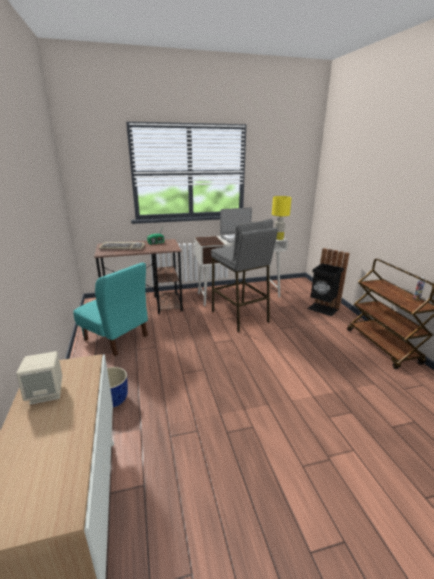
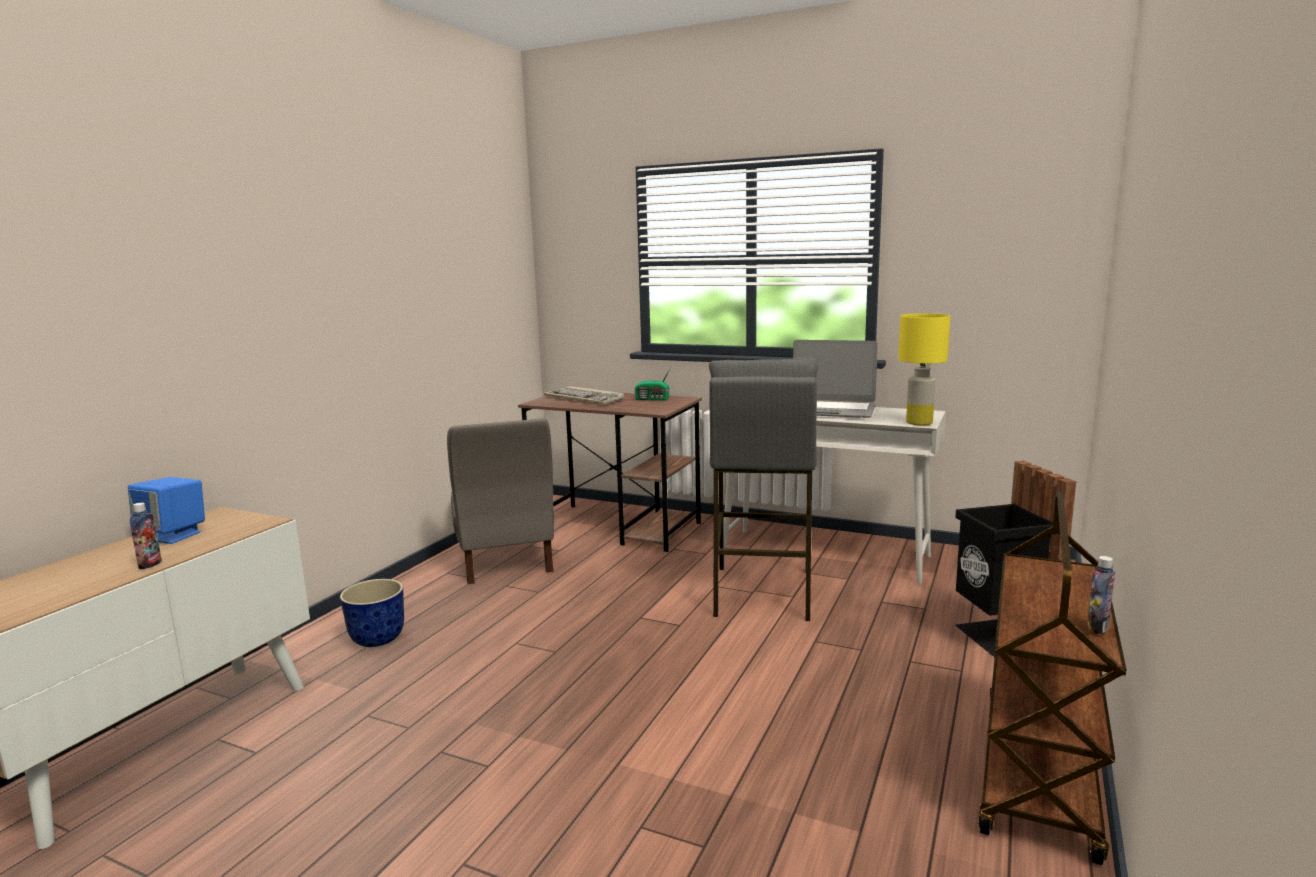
camera: 40 degrees right, 10 degrees down
beige speaker [16,351,62,405] -> blue speaker [128,477,205,544]
turquoise chair [73,263,148,356] -> grey chair [447,418,554,584]
none -> bottle [130,502,162,569]

